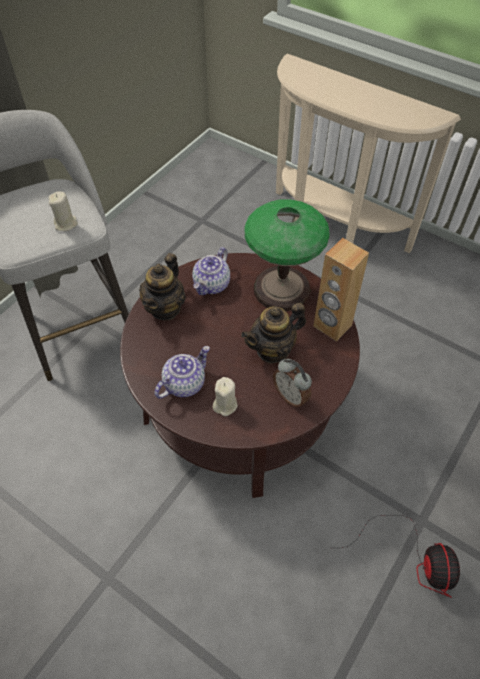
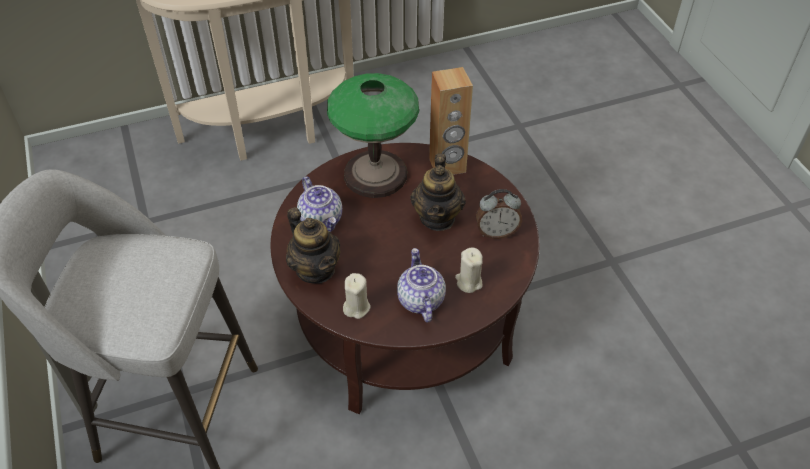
camera: 55 degrees left, 5 degrees down
beige candle [49,191,78,231] -> beige candle moved to [343,273,371,319]
fan [342,515,460,598] -> none

